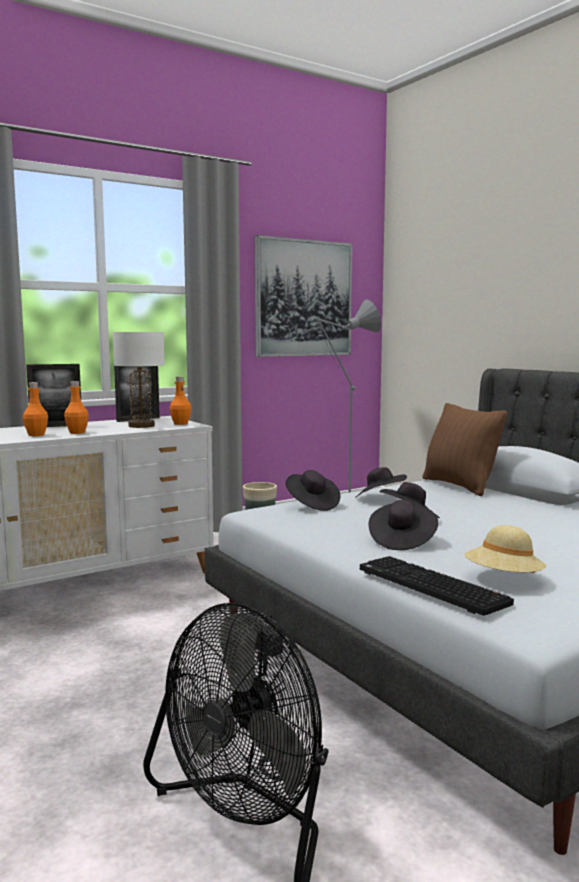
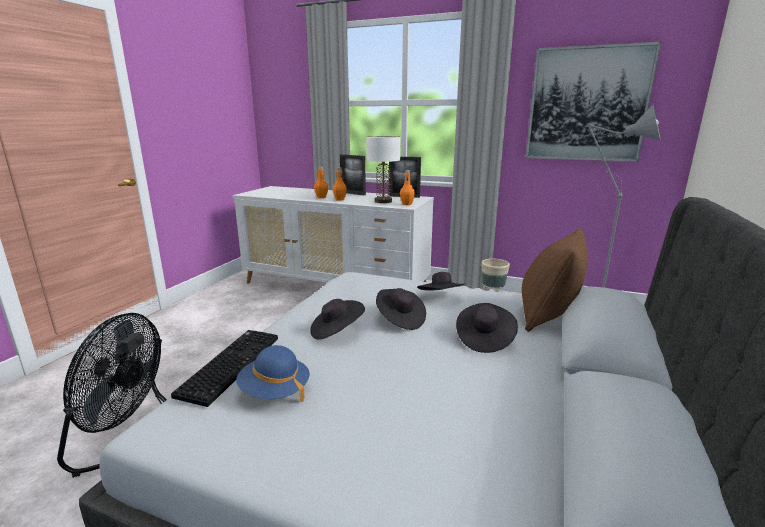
camera: 55 degrees right, 10 degrees up
black hat [285,470,340,511] -> black hat moved to [456,303,518,353]
beige hat [464,525,546,573] -> blue hat [236,345,310,402]

